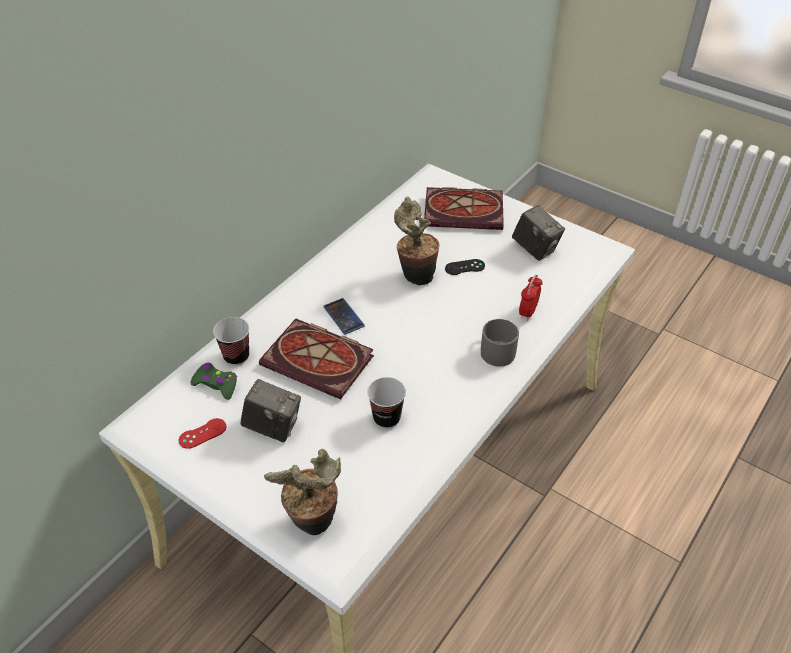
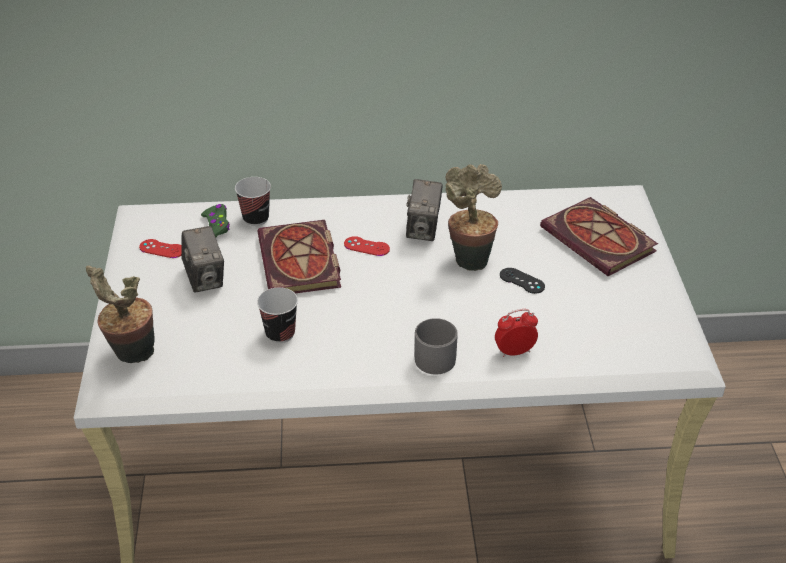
camera: 50 degrees right, 5 degrees down
phone [323,298,365,334] -> red game controller [344,236,390,256]
camera [512,205,565,261] -> camera moved to [406,179,443,241]

